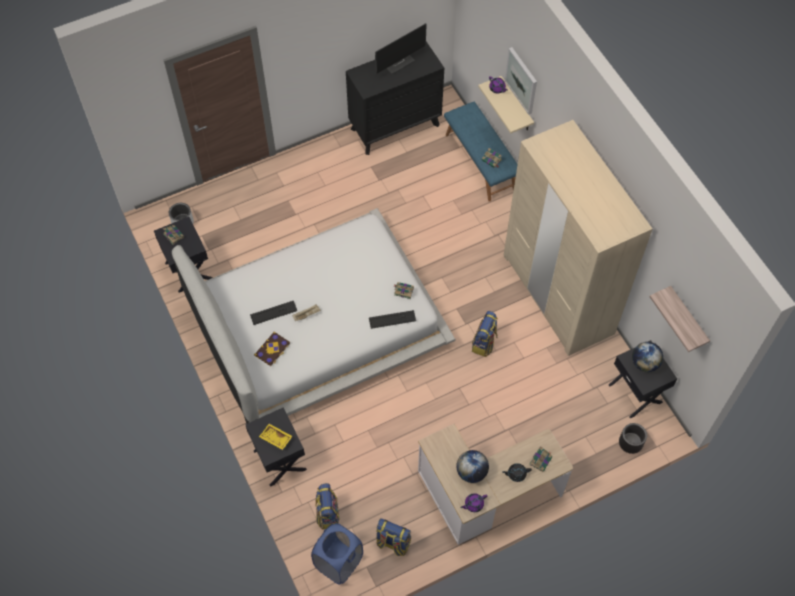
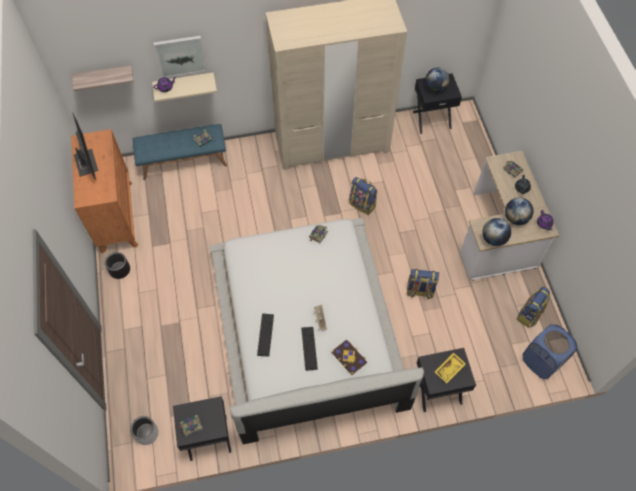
camera: 75 degrees left, 0 degrees up
backpack [315,483,340,530] -> backpack moved to [406,269,439,299]
black dresser [346,41,444,155] -> orange dresser [71,129,138,254]
keyboard [369,310,416,329] -> keyboard moved to [257,313,274,357]
black planter [619,423,647,454] -> black planter moved to [105,252,130,279]
shelf [650,286,710,352] -> shelf moved to [72,65,134,91]
none -> globe [482,218,511,246]

